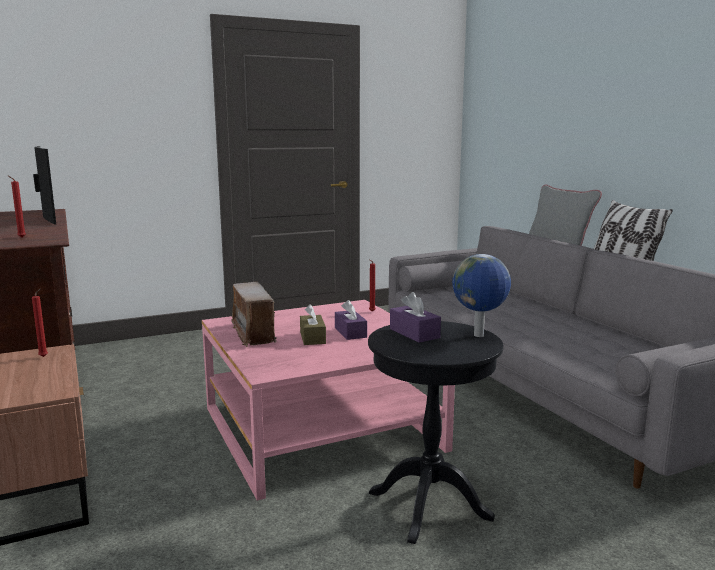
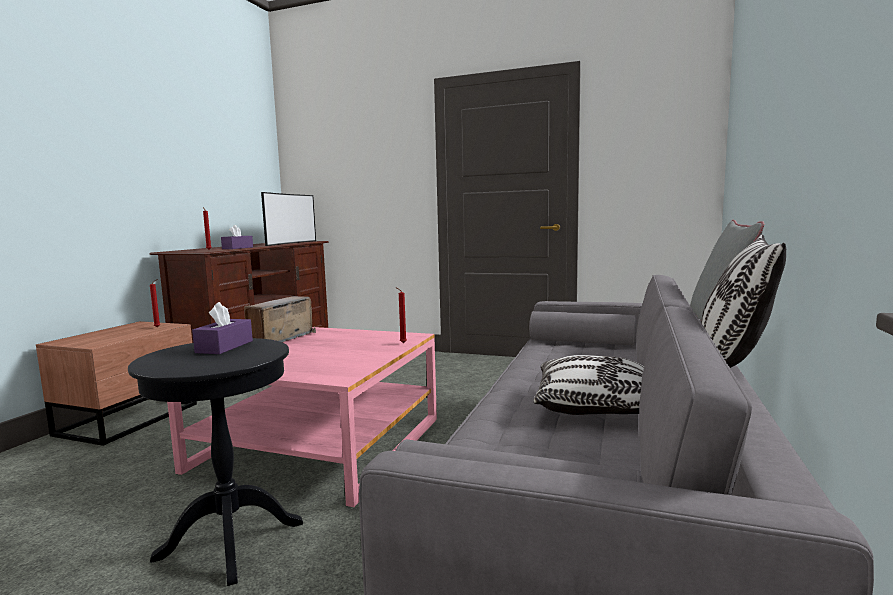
camera: 45 degrees right, 5 degrees down
brown tissue box [300,304,326,345] -> none
purple tissue box [335,300,367,340] -> purple tissue box moved to [221,225,253,249]
globe [452,254,511,337] -> none
none -> pillow [534,355,644,415]

